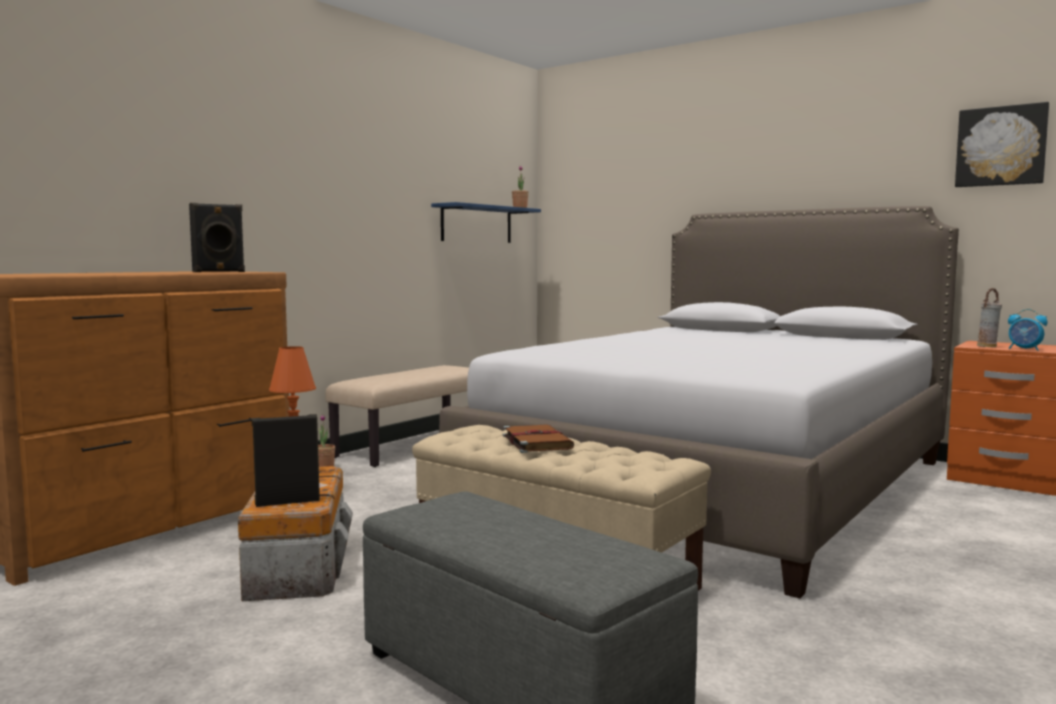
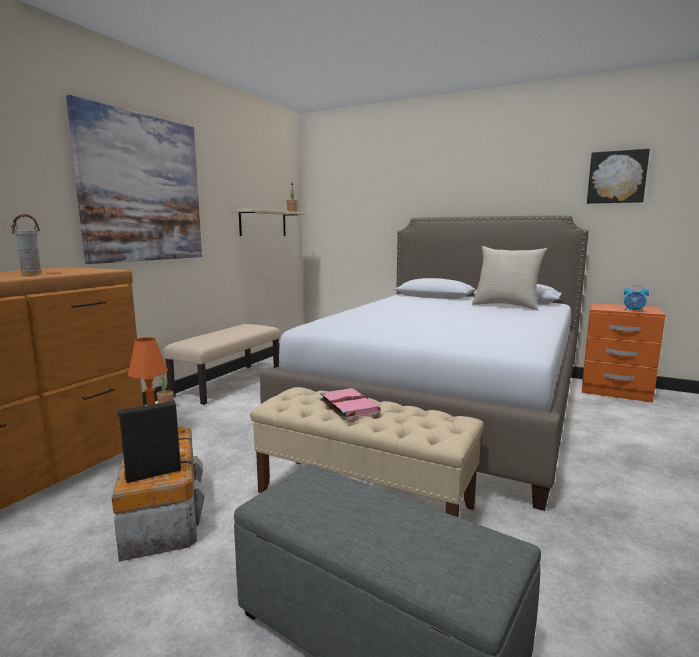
camera: 10 degrees left, 5 degrees up
black speaker [189,203,245,272] -> none
blue shelf [431,202,541,243] -> beige shelf [232,209,306,236]
brown book [503,424,574,453] -> pink book [320,388,381,420]
vase [977,288,1002,348] -> vase moved to [11,214,42,275]
none -> picture [66,95,202,264]
none -> beige pillow [472,246,548,311]

